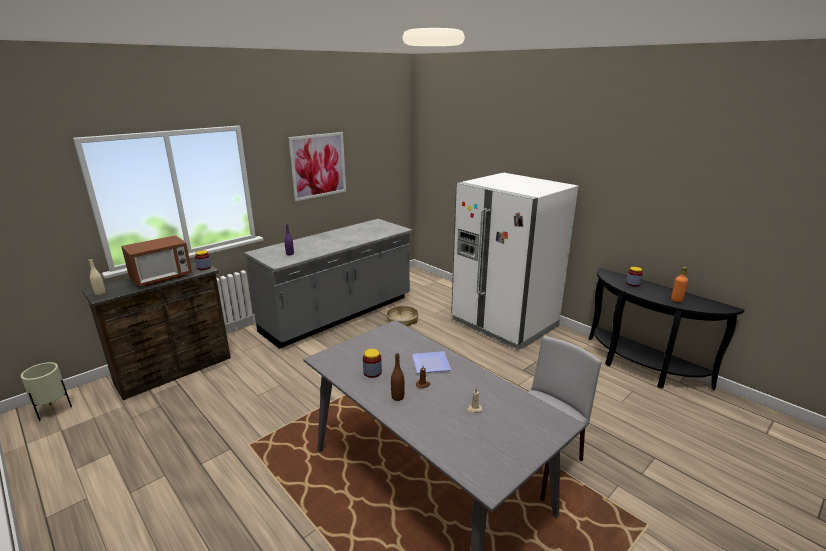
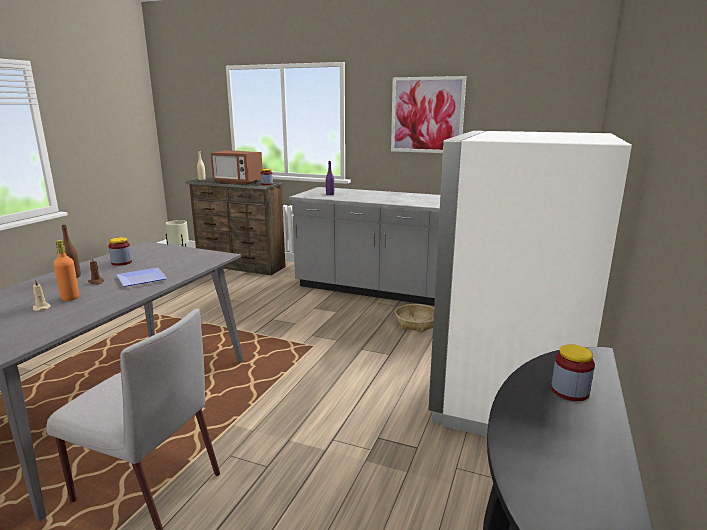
camera: 65 degrees right, 5 degrees down
orange bottle [671,266,688,302] -> orange bottle moved to [53,240,79,301]

